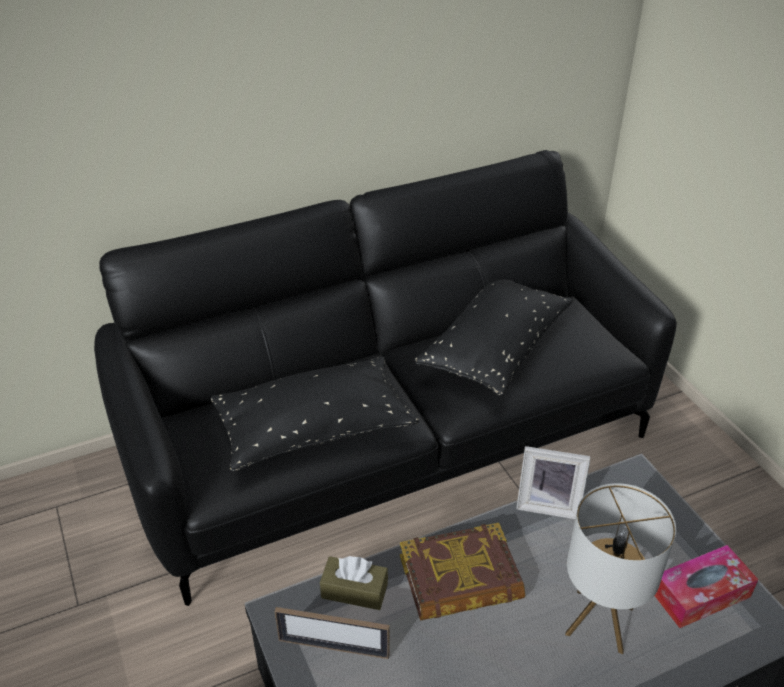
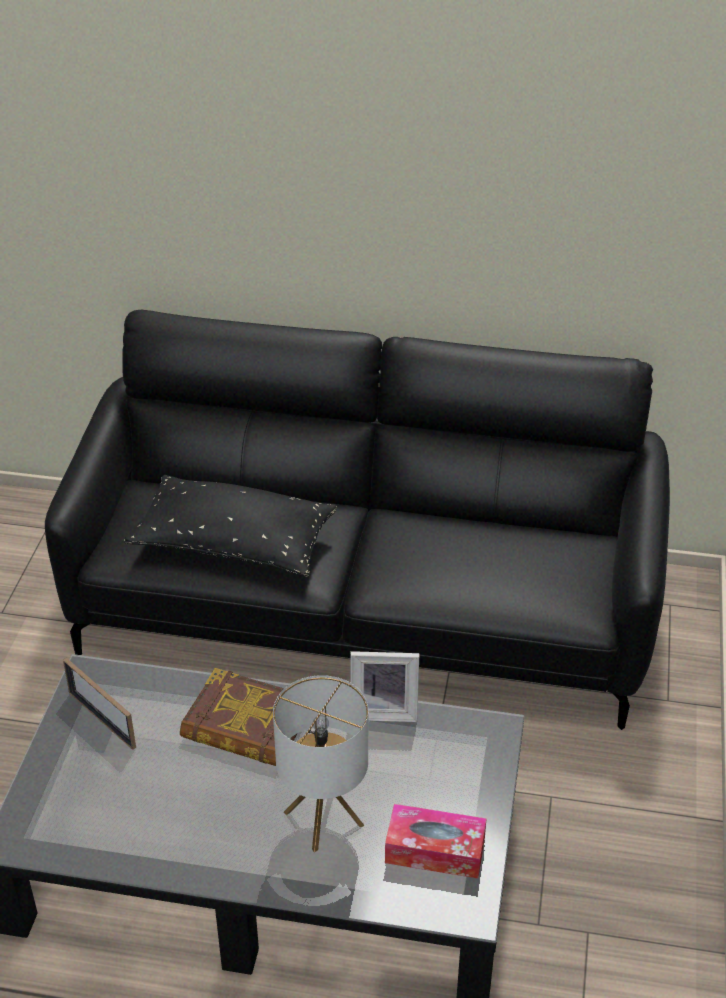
camera: 35 degrees right, 0 degrees up
brown tissue box [320,556,388,610] -> none
black pillow [415,279,573,396] -> none
picture frame [516,446,591,519] -> picture frame turned 45 degrees counterclockwise [350,651,419,722]

